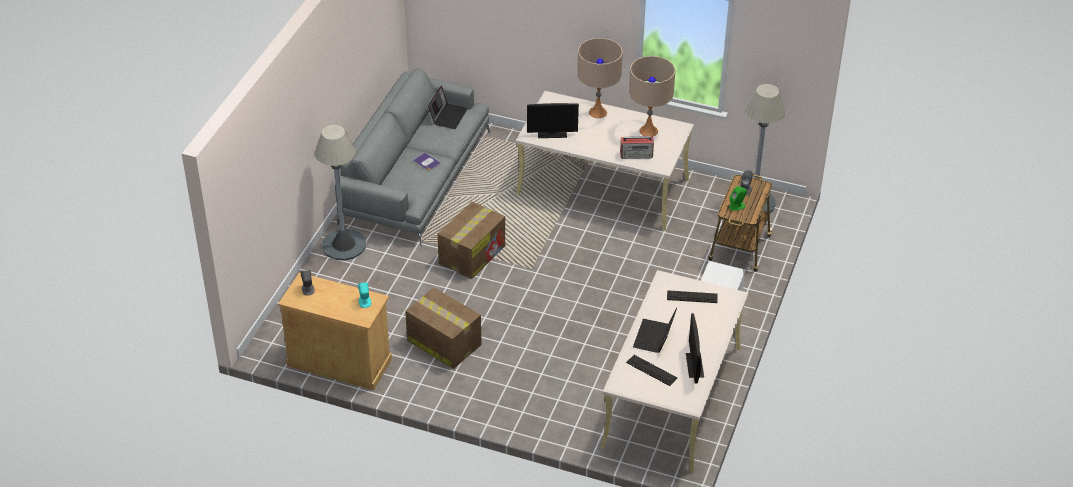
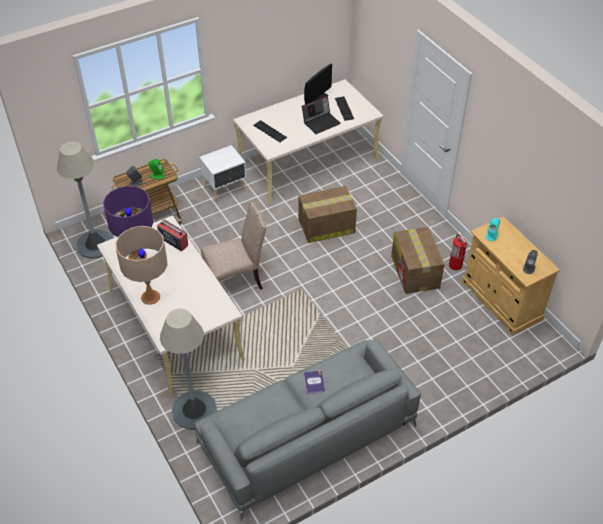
camera: 140 degrees left, 5 degrees up
grey floor lamp [315,125,366,261] -> grey floor lamp moved to [160,308,217,430]
laptop [428,86,468,129] -> none
cardboard box [438,201,505,279] -> cardboard box moved to [299,186,357,243]
monitor [527,103,579,138] -> none
beige table lamp [629,56,676,137] -> purple table lamp [103,186,153,260]
none -> beige chair [201,202,266,290]
none -> fire extinguisher [449,234,467,270]

